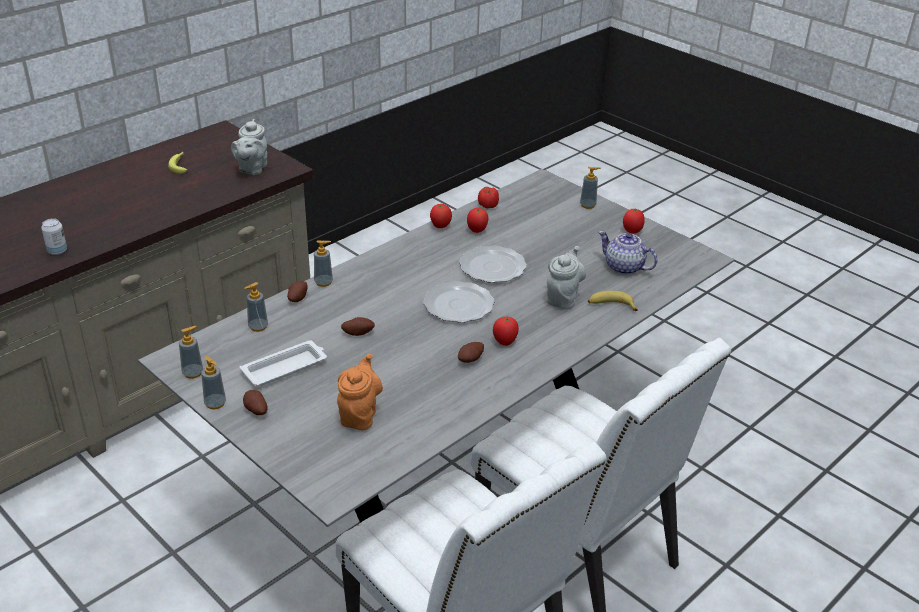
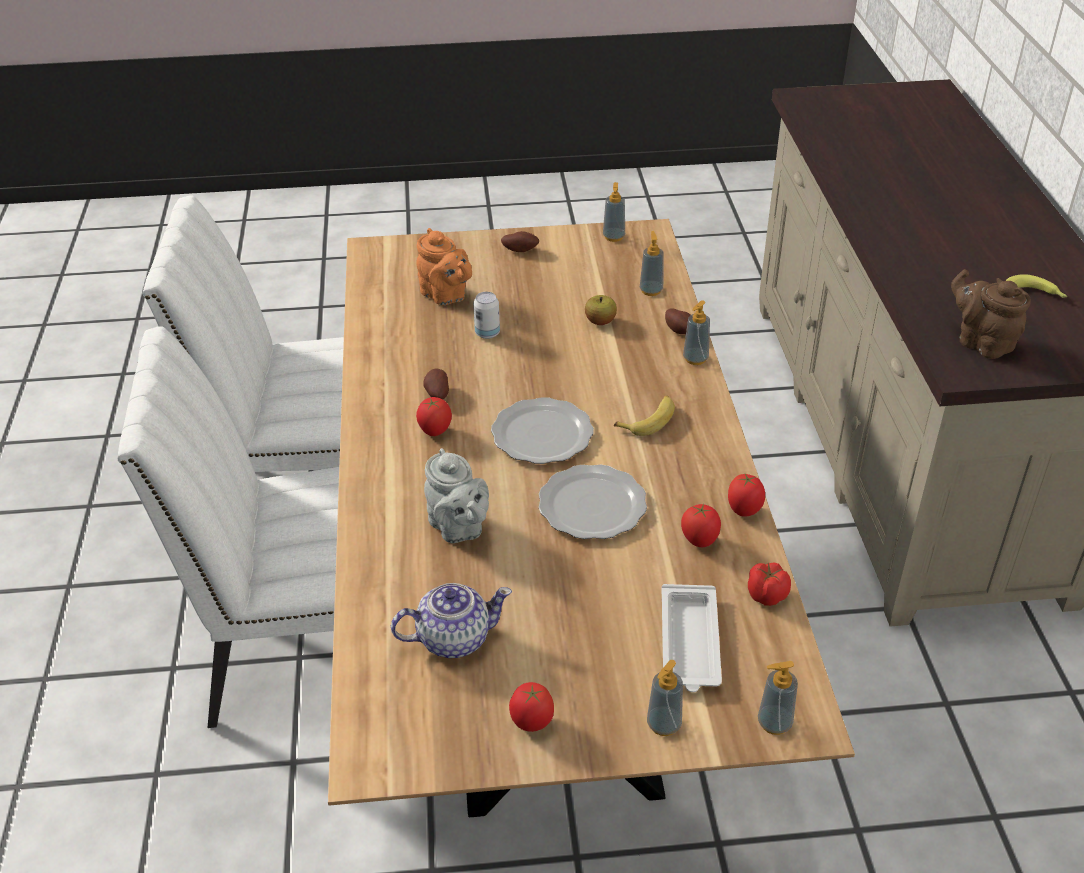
camera: 130 degrees right, 5 degrees up
can [41,218,67,255] -> can moved to [473,292,500,339]
grey dining table [138,169,734,527] -> brown dining table [328,219,855,817]
soap dispenser [201,356,226,409] -> soap dispenser moved to [758,661,798,735]
grey teapot [231,119,267,175] -> brown teapot [951,269,1031,359]
white tray [240,340,327,386] -> white tray moved to [662,584,722,692]
potato [341,317,375,336] -> none
banana [588,291,638,311] -> banana moved to [614,396,675,436]
none -> apple [585,295,617,325]

